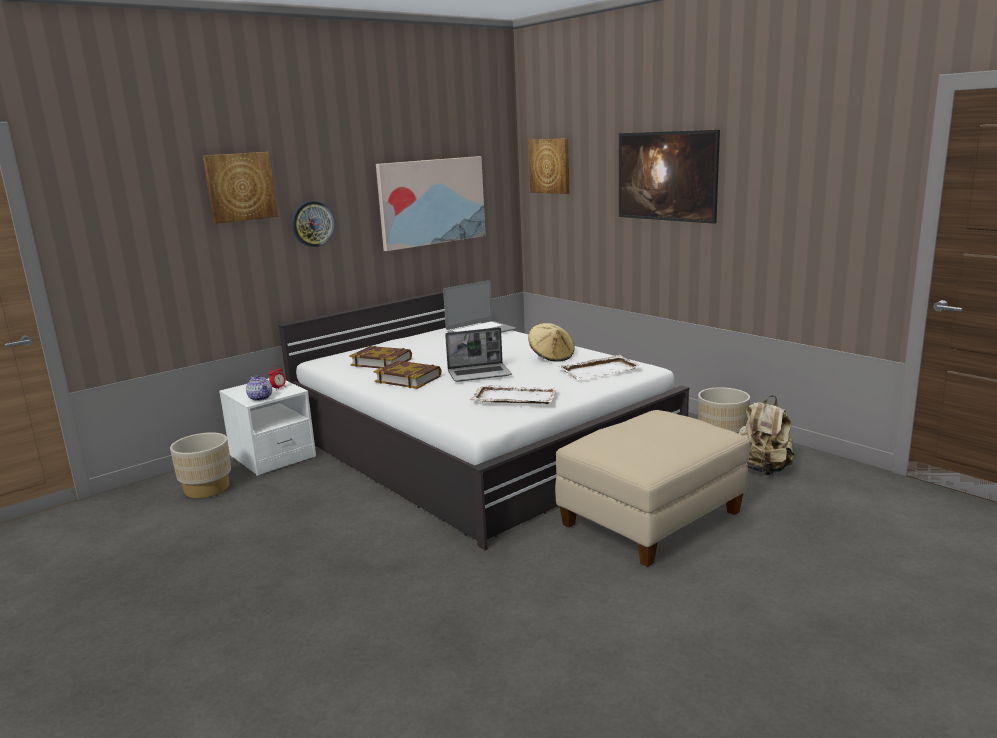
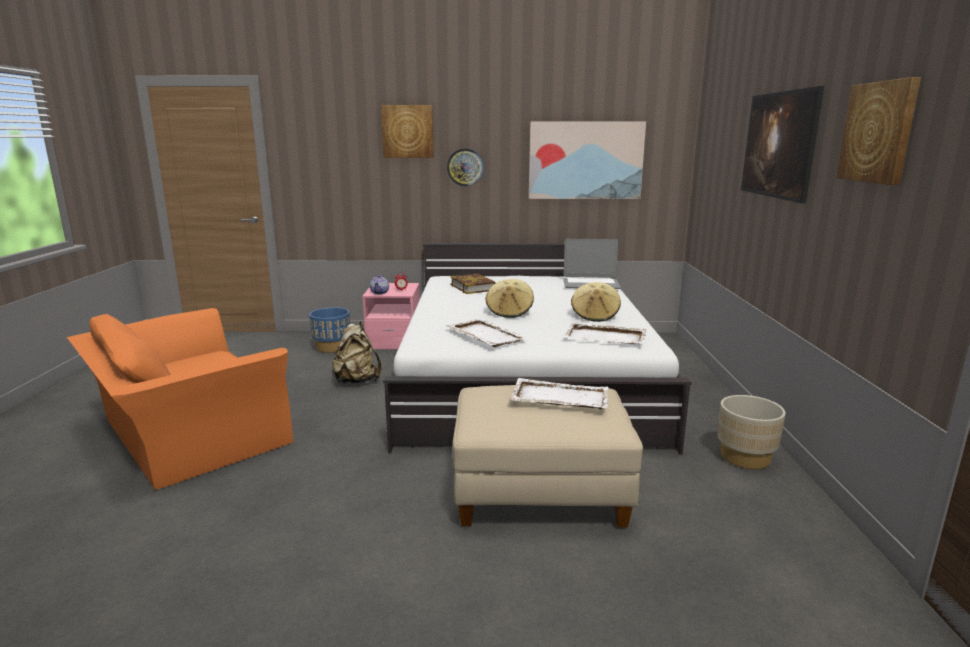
camera: 40 degrees right, 0 degrees up
beige planter [170,432,231,498] -> blue planter [309,307,350,353]
white nightstand [219,378,316,476] -> pink nightstand [363,283,420,349]
book [374,361,441,389] -> none
laptop [445,327,512,382] -> beige hat [485,279,534,318]
picture [528,138,569,194] -> picture moved to [836,77,921,185]
beige backpack [739,395,795,475] -> beige backpack moved to [332,322,381,384]
none -> orange armchair [67,308,293,490]
none -> white tray [509,378,609,409]

